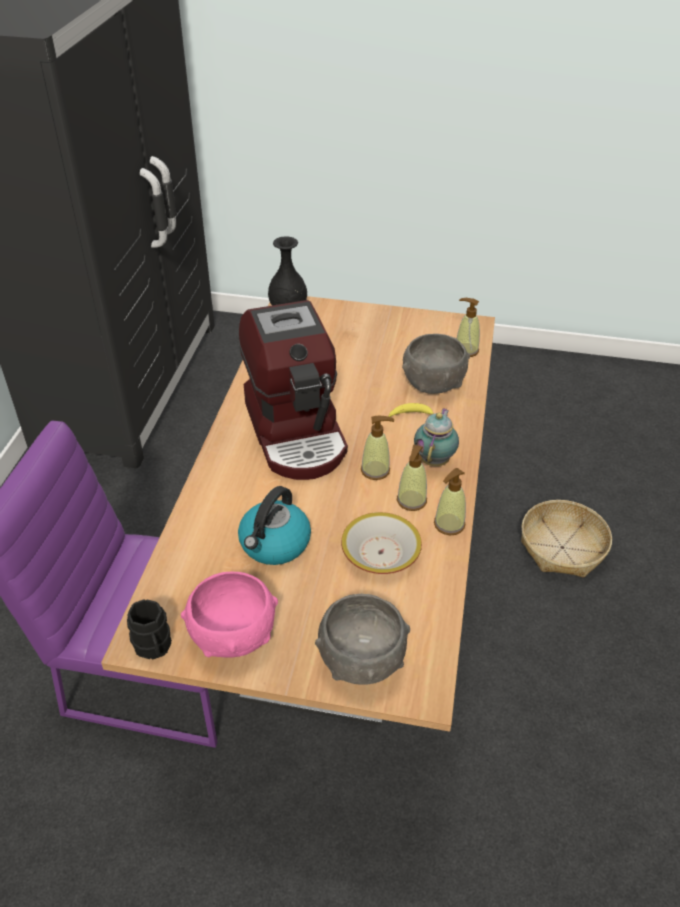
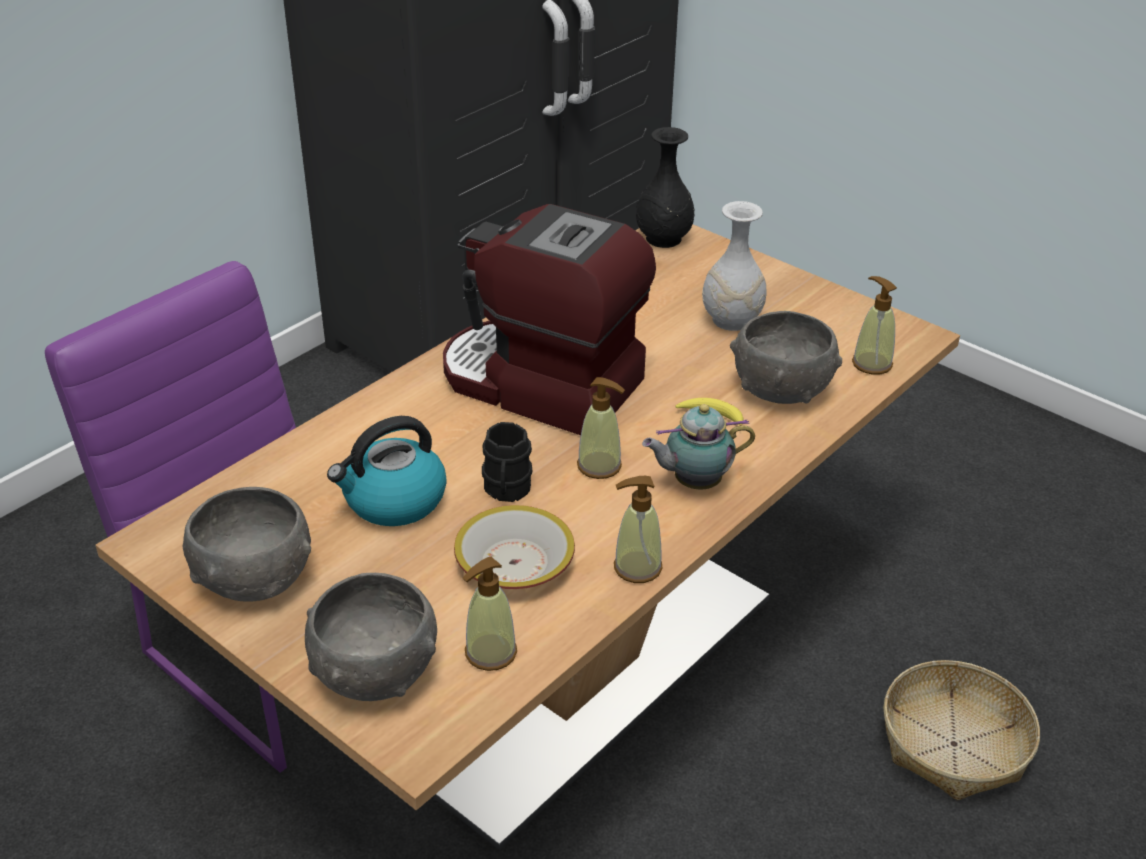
camera: 30 degrees right, 5 degrees down
black mug [127,599,172,659] -> black mug moved to [482,422,532,502]
pink bowl [181,572,278,657] -> grey bowl [182,487,311,602]
coffee machine [239,300,348,480] -> coffee machine turned 105 degrees clockwise [443,204,656,435]
soap dispenser [397,445,427,511] -> soap dispenser moved to [463,557,517,671]
teapot [414,408,459,466] -> teapot turned 150 degrees counterclockwise [642,404,755,490]
none -> white vase [702,201,766,331]

